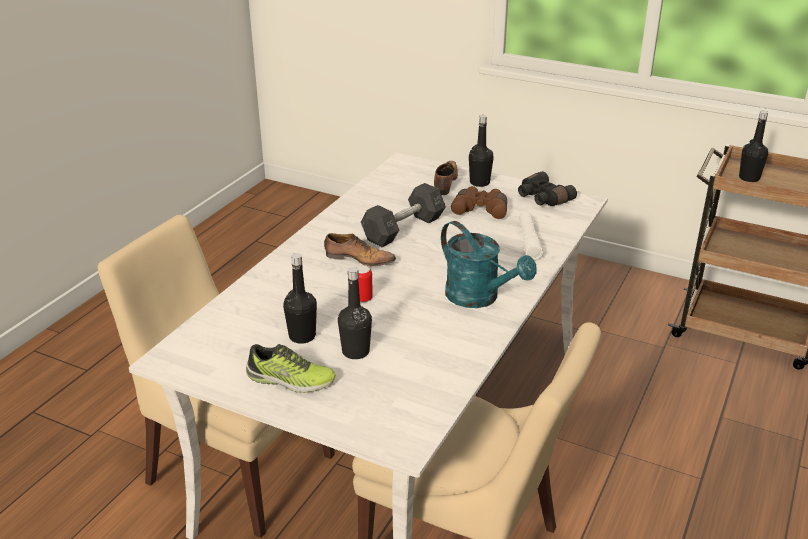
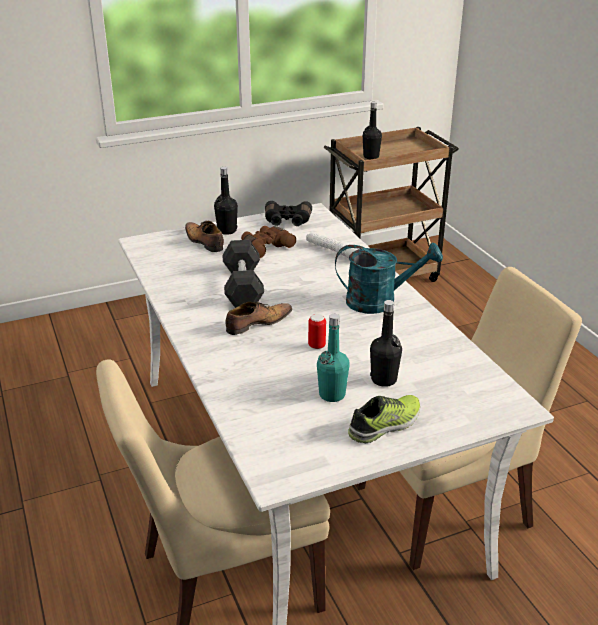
camera: 50 degrees left, 0 degrees up
black bottle [283,253,317,344] -> turquoise bottle [317,314,350,402]

